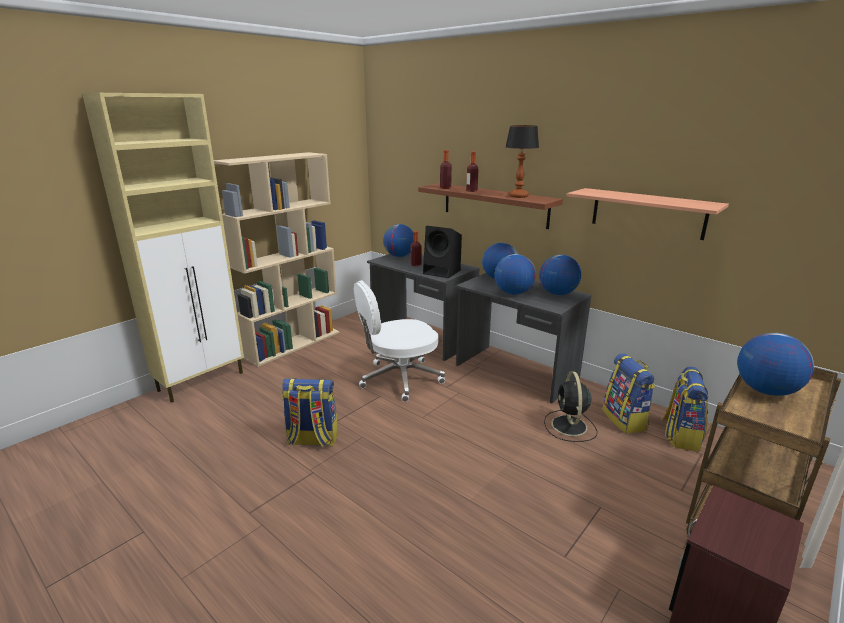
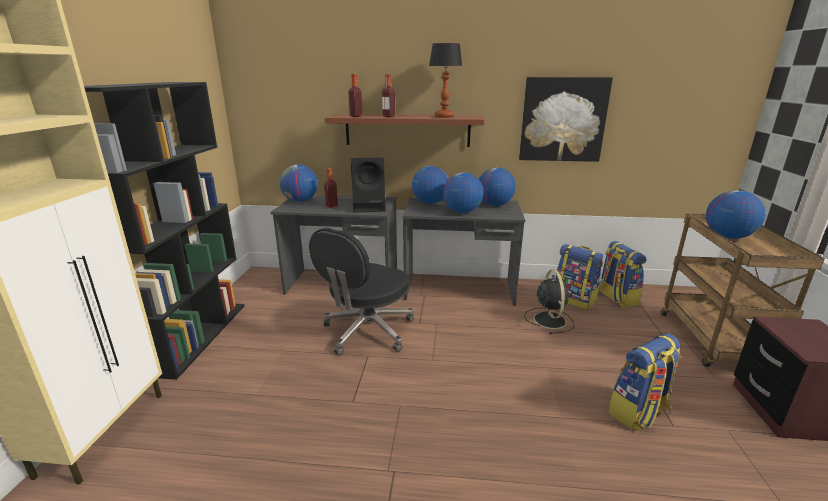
camera: 35 degrees left, 0 degrees up
beige bookcase [214,152,340,367] -> black bookcase [84,82,245,380]
backpack [282,378,338,447] -> backpack moved to [608,334,681,431]
white office chair [354,280,445,402] -> black office chair [309,228,414,355]
black fan [544,371,597,442] -> black fan turned 150 degrees counterclockwise [525,270,574,334]
shelf [567,188,729,240] -> picture [519,77,613,162]

